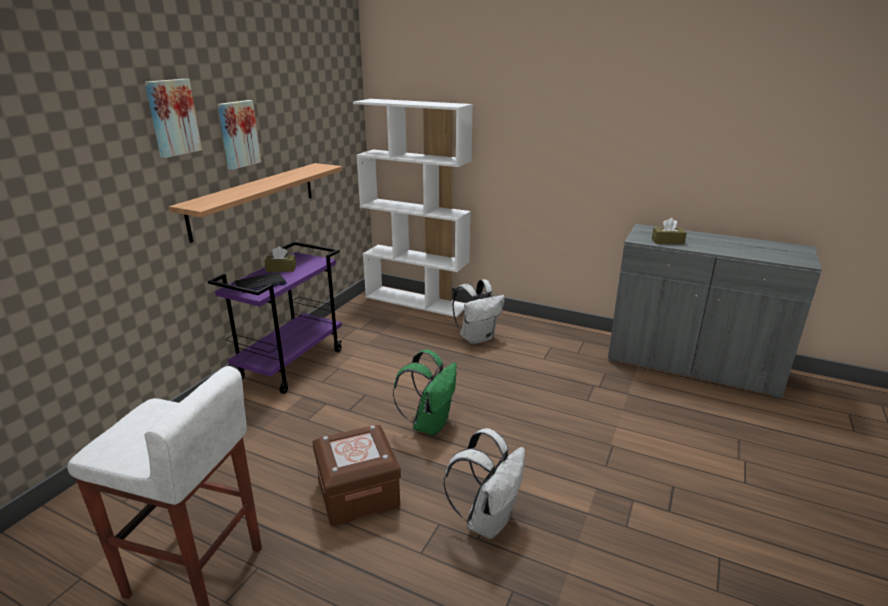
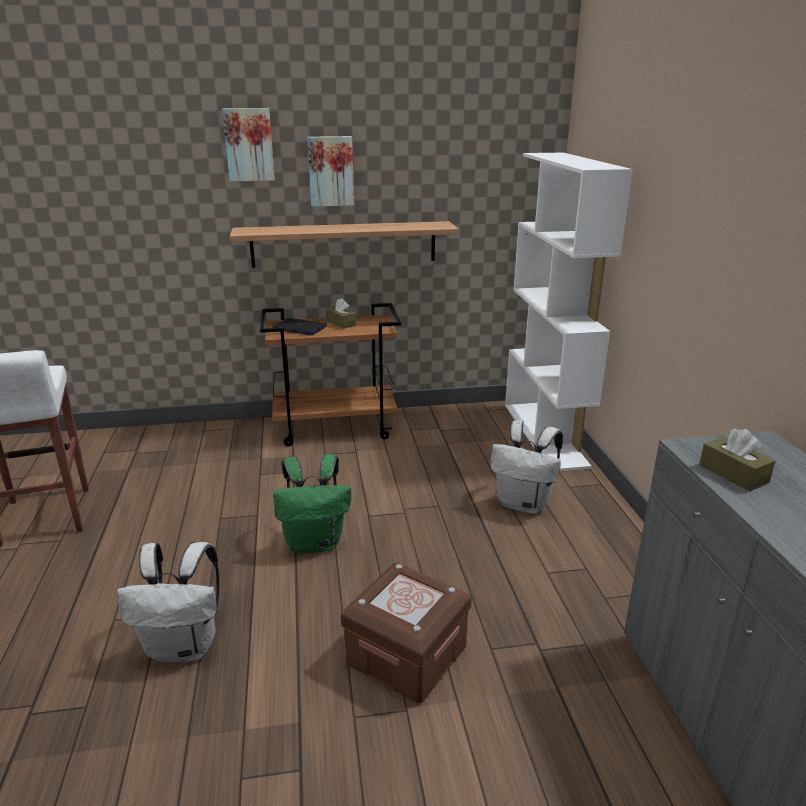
camera: 55 degrees right, 0 degrees up
purple cart [208,242,342,394] -> brown cart [260,303,401,447]
brown storage box [313,425,401,526] -> brown storage box moved to [341,562,472,704]

